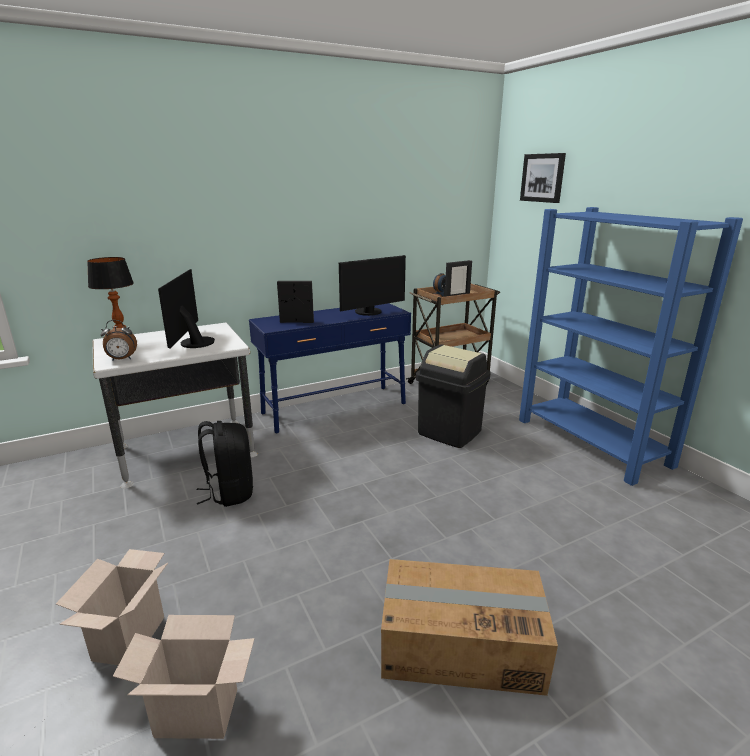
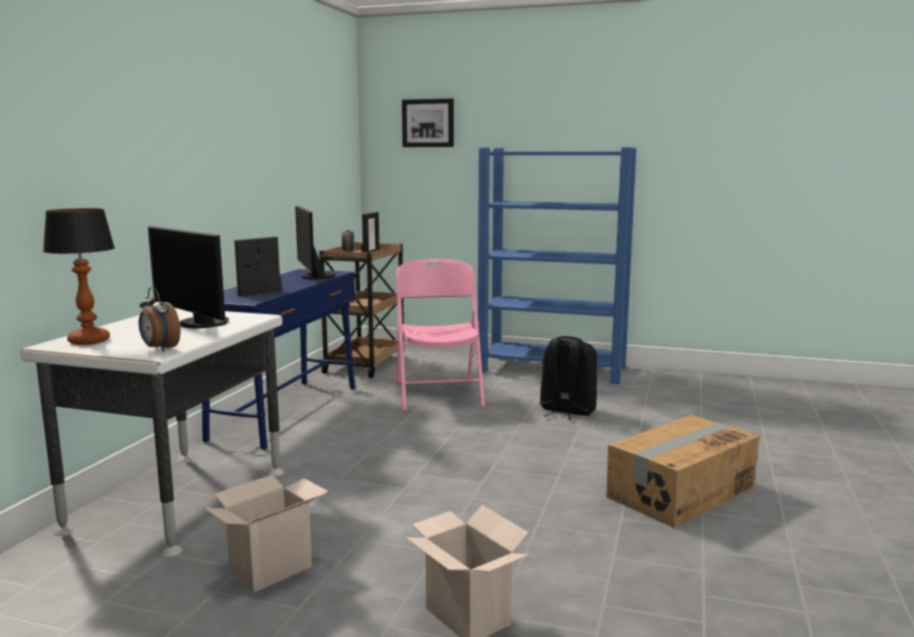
camera: 45 degrees left, 10 degrees down
alarm clock [101,320,137,361] -> alarm clock turned 105 degrees clockwise [139,287,180,352]
cardboard box [113,615,255,739] -> cardboard box moved to [203,475,328,592]
black backpack [197,421,253,507] -> black backpack moved to [540,336,597,420]
monitor [339,255,406,316] -> monitor turned 150 degrees clockwise [295,206,336,279]
black trash can [416,344,491,448] -> pink chair [396,259,485,411]

